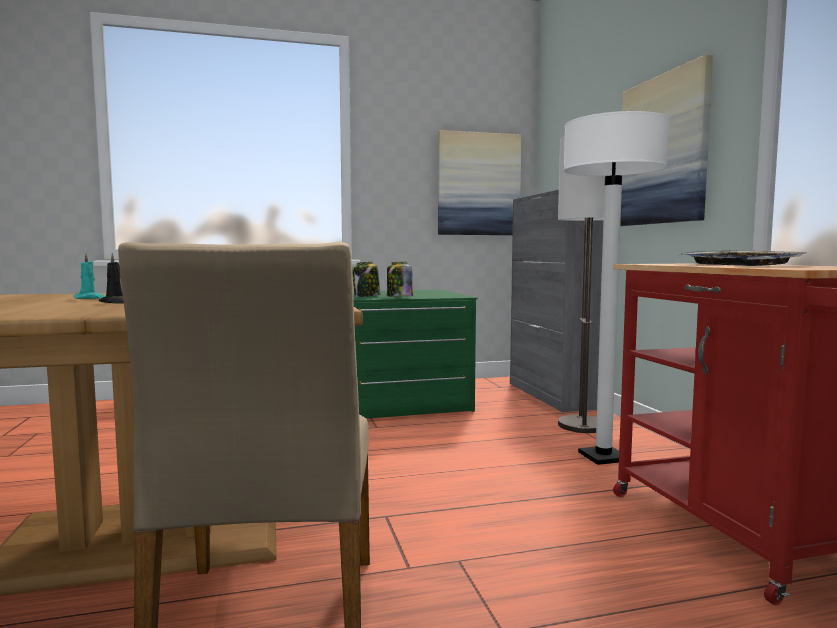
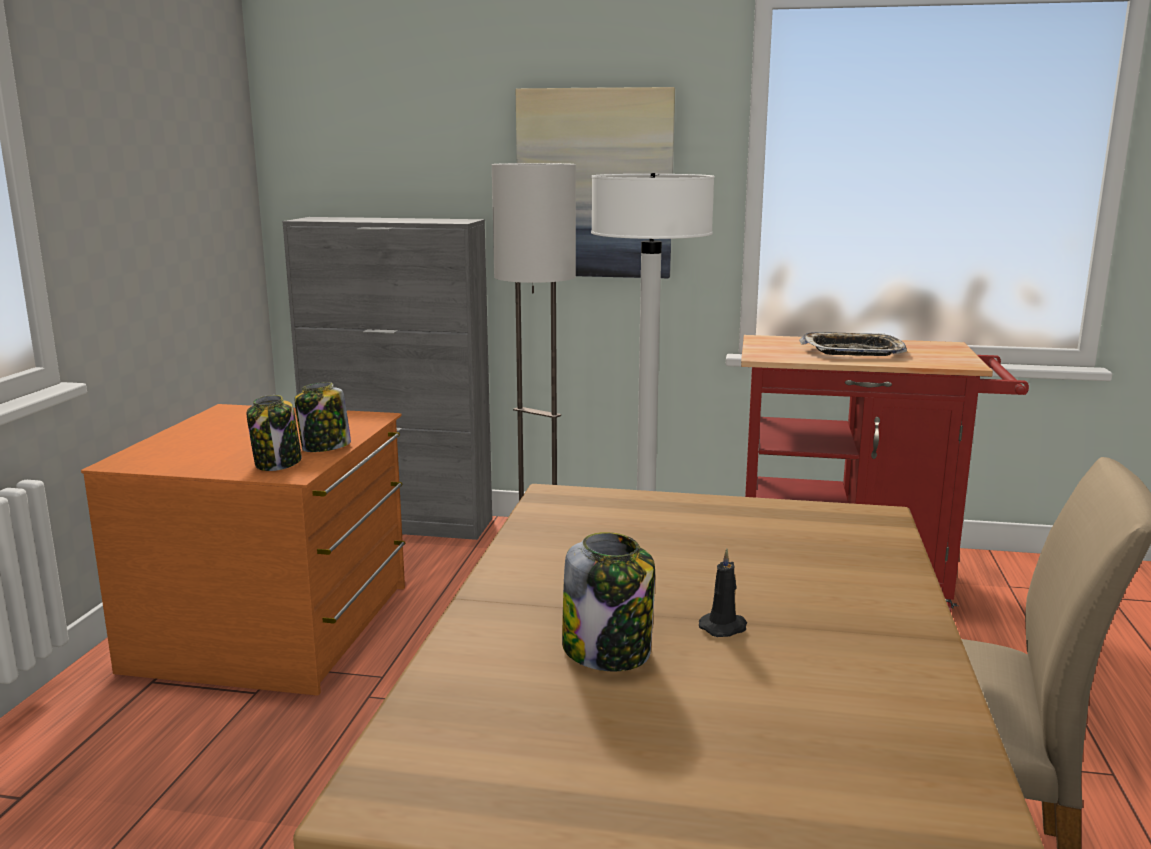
camera: 65 degrees left, 10 degrees up
turquoise candle [74,253,106,299] -> jar [562,532,655,672]
green dresser [353,290,478,419] -> orange dresser [81,404,405,696]
picture [438,130,522,235] -> none

